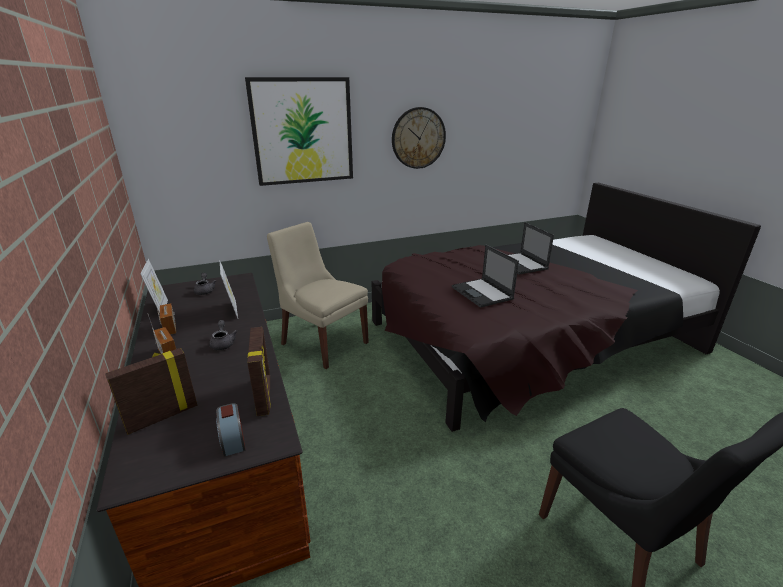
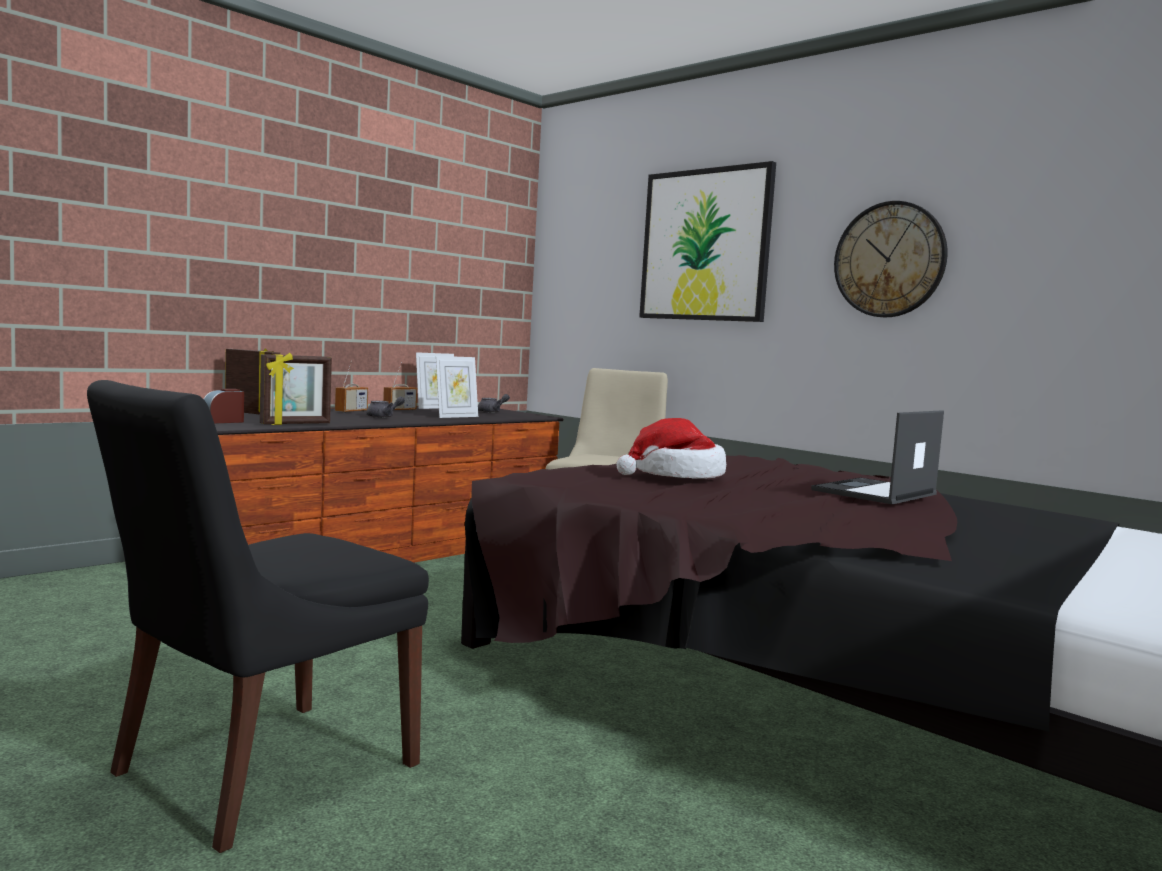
camera: 65 degrees right, 20 degrees down
laptop [452,244,519,308] -> hat [616,418,726,479]

